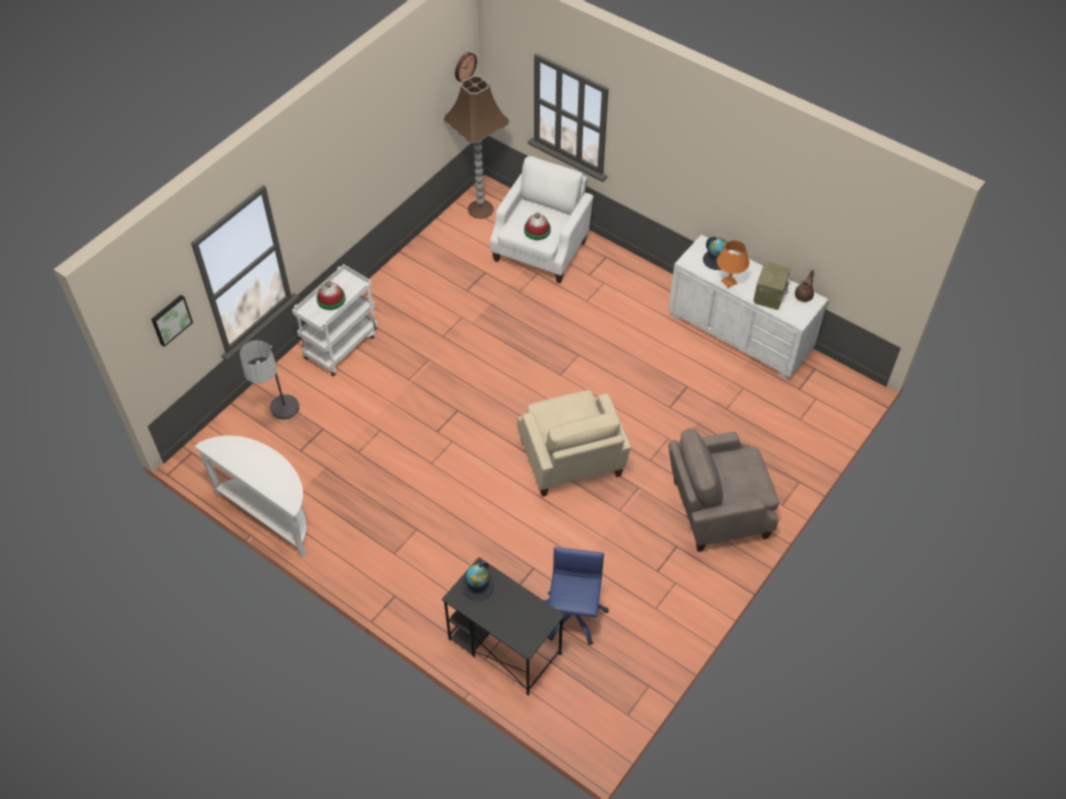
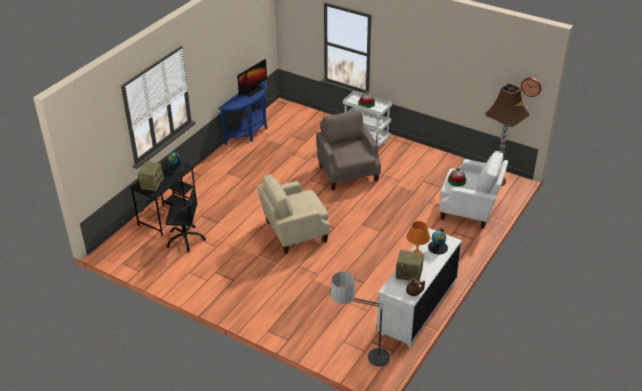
camera: 85 degrees right, 15 degrees down
picture [151,295,193,347] -> none
white console table [195,435,307,557] -> blue console table [219,80,267,145]
floor lamp [240,340,305,422] -> floor lamp moved to [331,272,392,371]
blue office chair [544,547,609,645] -> black office chair [165,188,206,253]
beige armchair [668,428,779,552] -> beige armchair moved to [316,110,381,190]
none -> radio [138,161,164,191]
none -> monitor [237,59,267,97]

